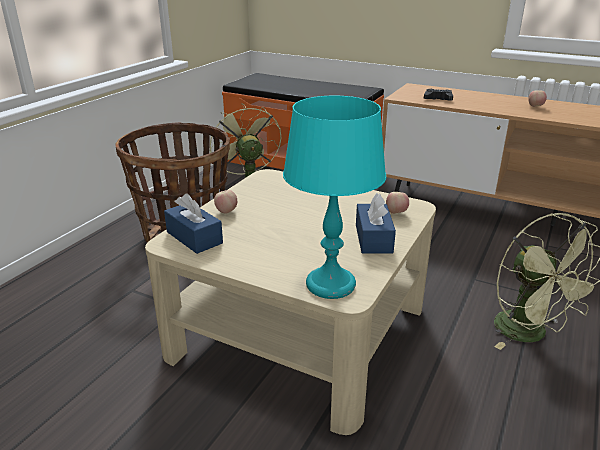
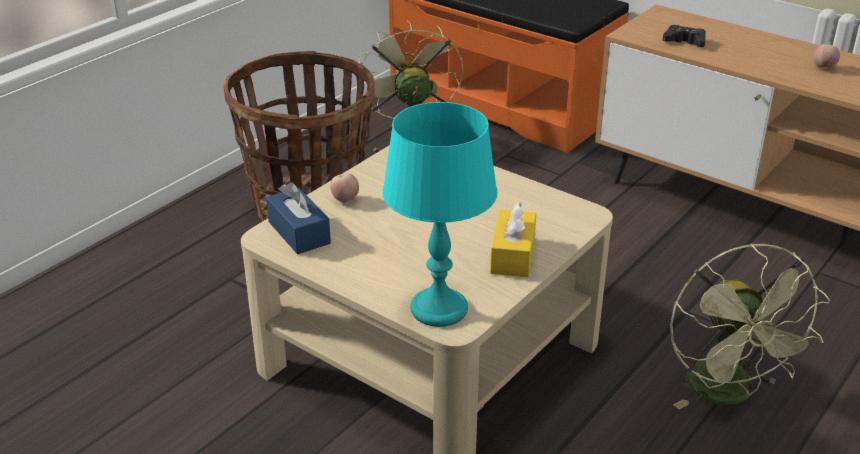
camera: 10 degrees right, 5 degrees up
blue tissue box [356,193,396,254] -> yellow tissue box [490,201,536,277]
apple [386,192,409,214] -> none

